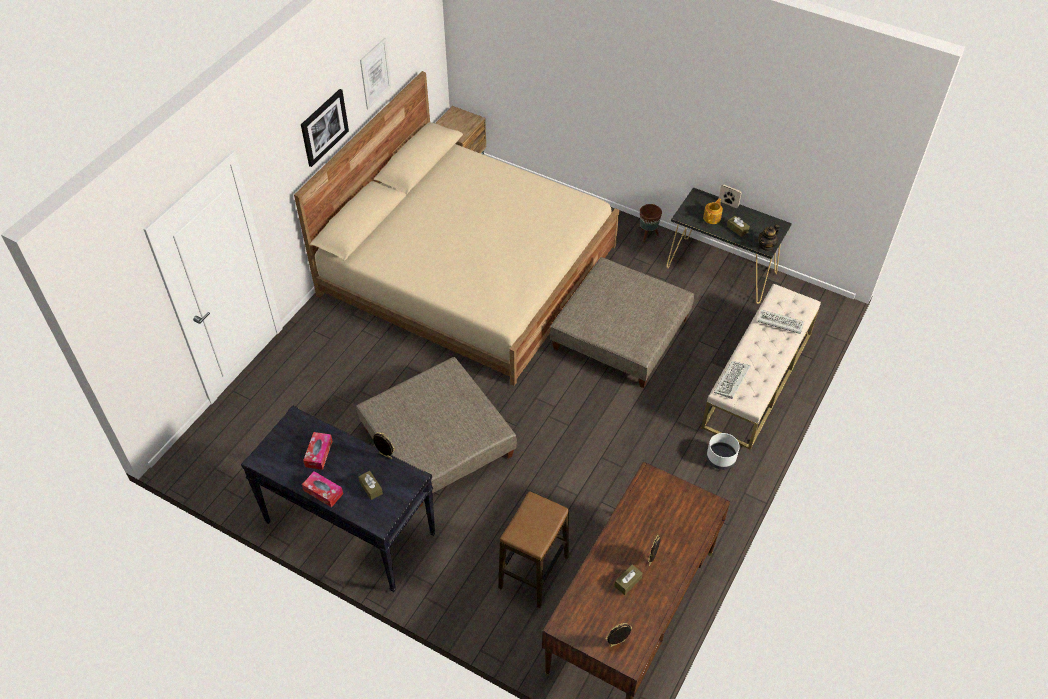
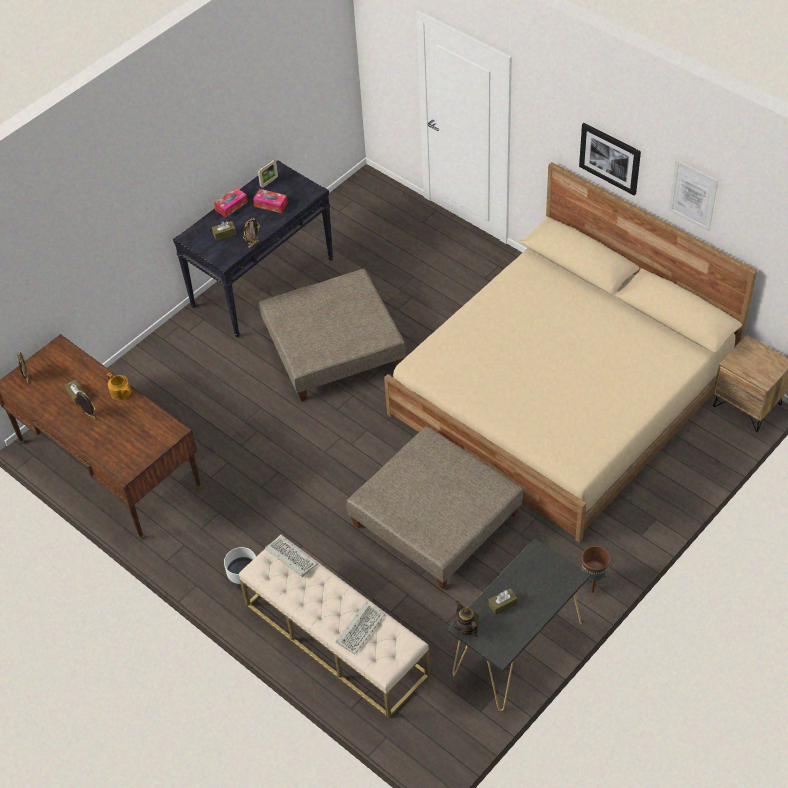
camera: 105 degrees right, 0 degrees up
stool [499,491,569,608] -> none
teapot [703,199,723,224] -> teapot moved to [107,373,131,401]
picture frame [719,184,742,208] -> picture frame moved to [258,160,278,188]

